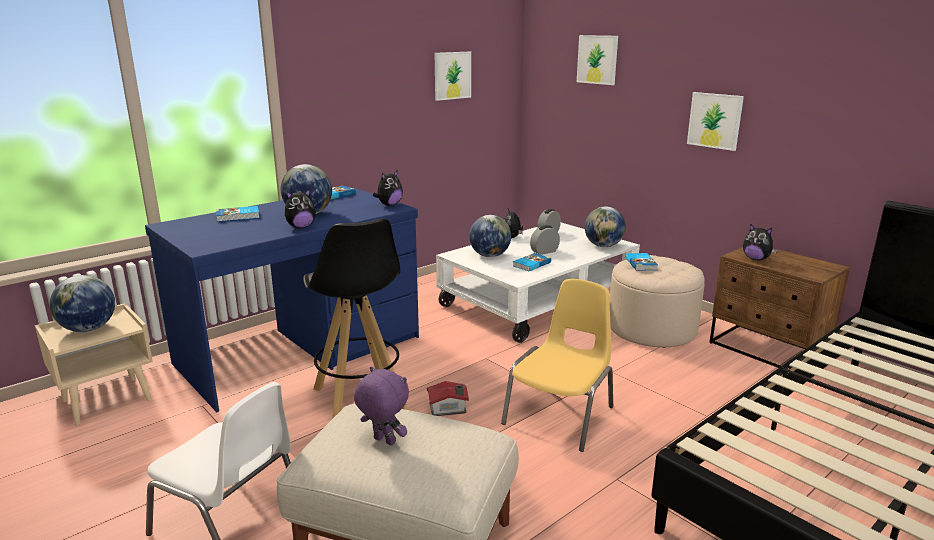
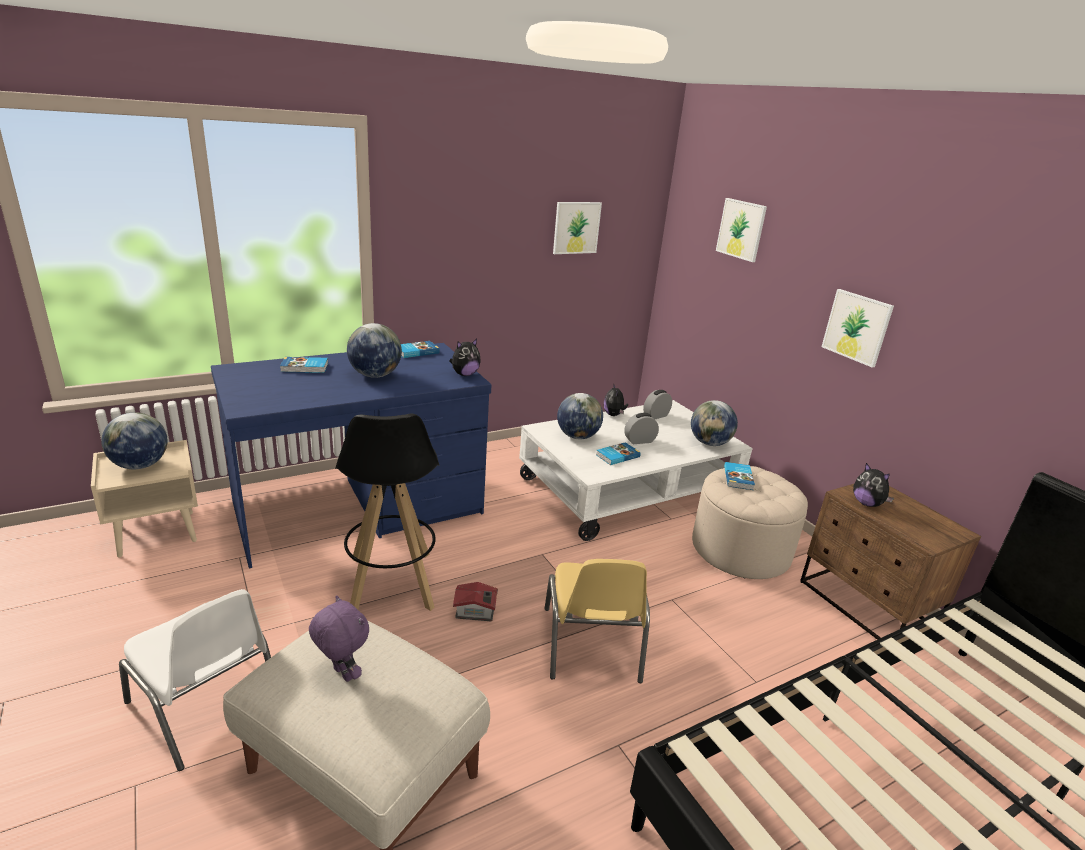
camera: 10 degrees right, 5 degrees up
plush toy [285,188,316,228] -> none
yellow chair [501,279,613,452] -> yellow chair turned 135 degrees clockwise [544,559,650,683]

